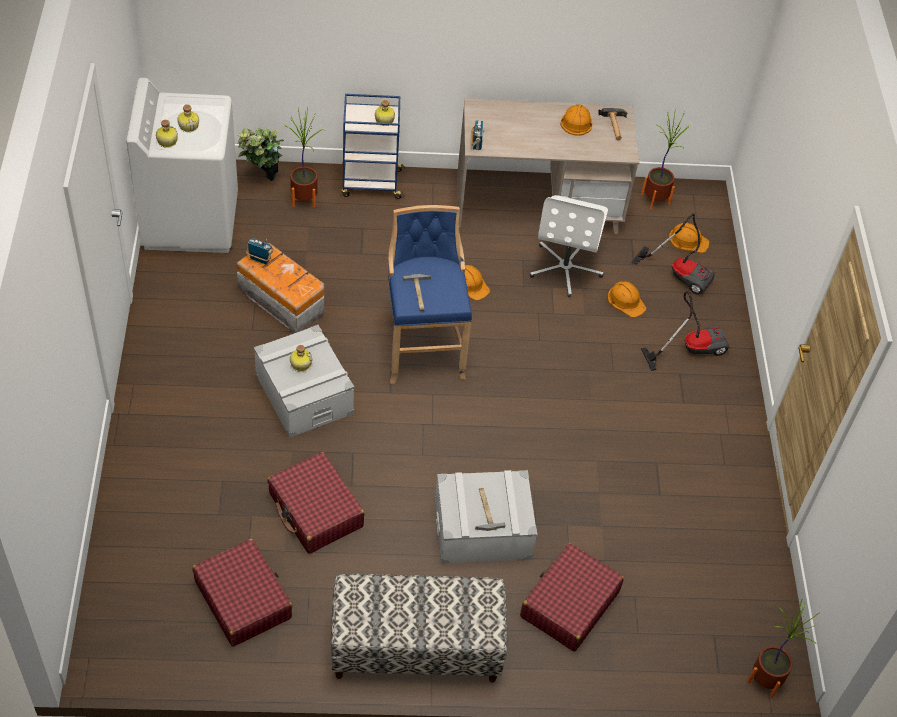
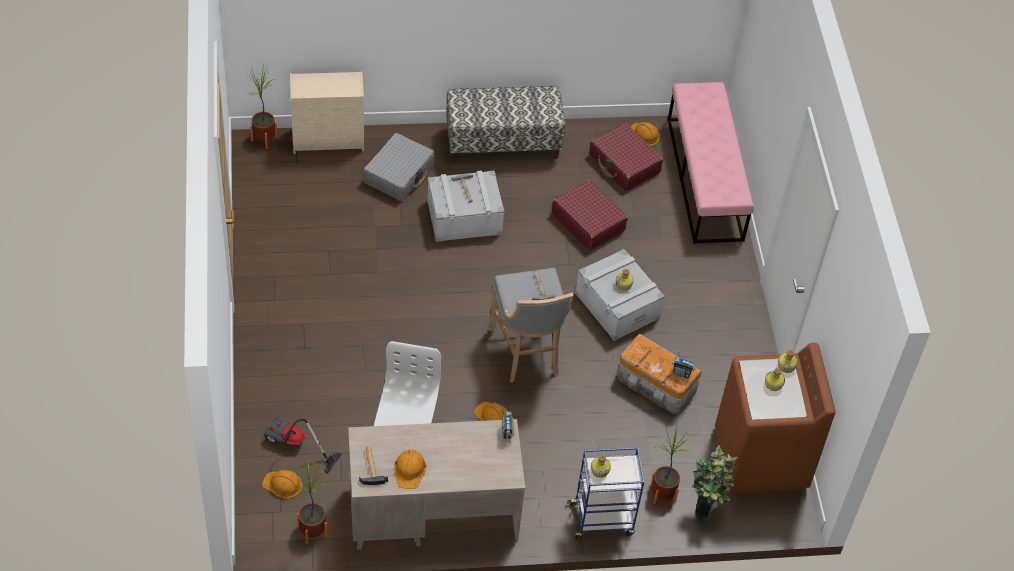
camera: 175 degrees right, 0 degrees up
white washing machine [126,78,238,253] -> brown washing machine [715,343,836,494]
blue stool [388,205,472,384] -> grey stool [488,268,574,383]
red suitcase [520,543,624,652] -> grey suitcase [363,133,435,201]
orange hard hat [608,281,646,318] -> orange hard hat moved to [630,122,660,146]
vacuum cleaner [641,291,730,371] -> none
none -> beige dresser [290,71,364,154]
none -> pink bench [668,82,754,244]

